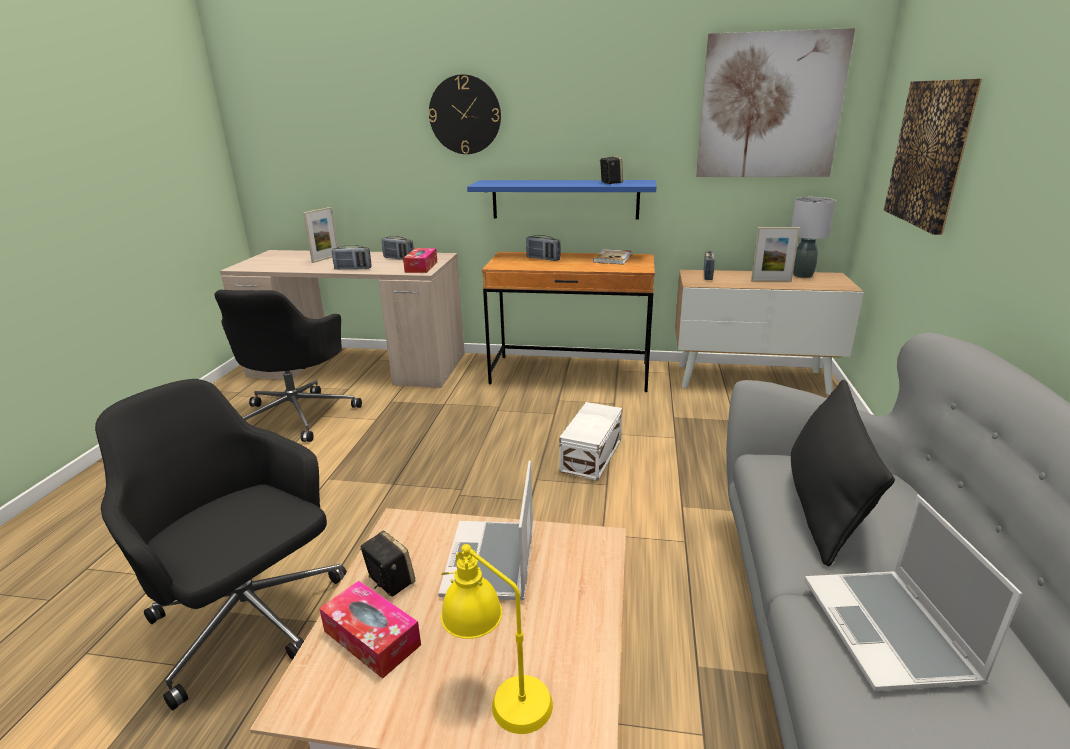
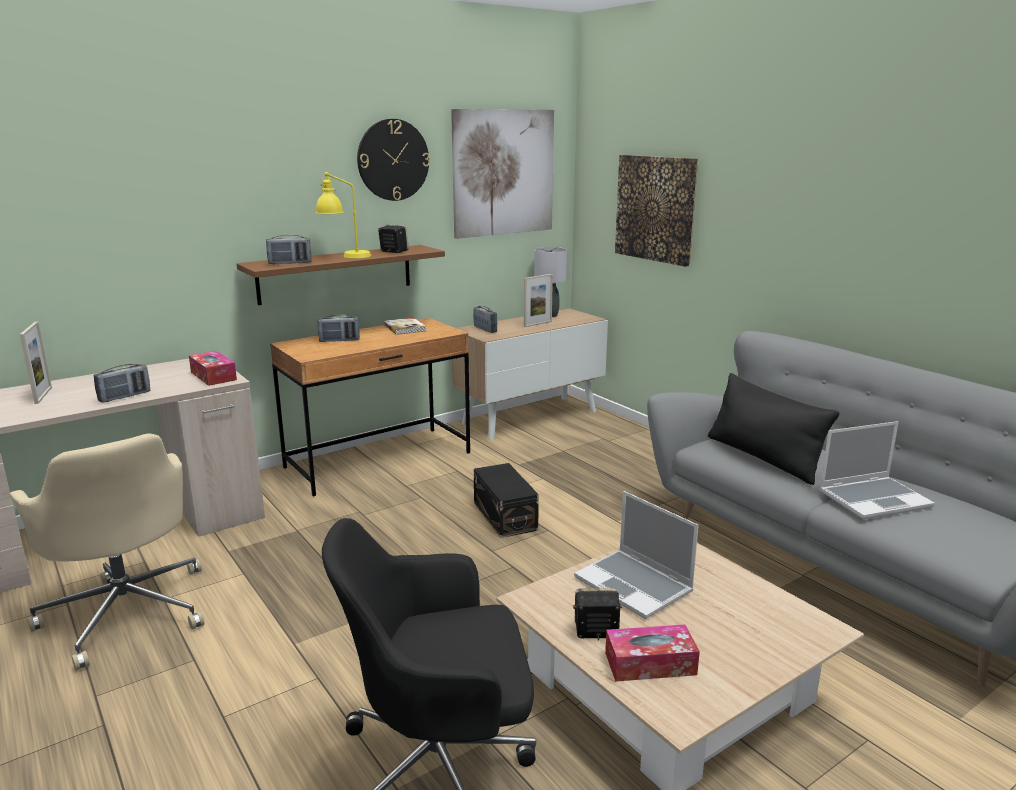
camera: 45 degrees left, 5 degrees down
black office chair [214,290,362,442] -> beige office chair [10,433,204,671]
radio [381,236,414,260] -> radio moved to [266,235,311,264]
wall clock [429,74,501,154] -> wall clock moved to [357,119,430,201]
yellow table lamp [441,544,553,734] -> yellow table lamp moved to [315,172,371,258]
blue shelf [467,180,656,220] -> brown shelf [236,245,445,305]
white storage box [559,402,622,481] -> black storage box [474,463,539,538]
laptop [804,495,1023,691] -> laptop turned 60 degrees counterclockwise [819,421,935,520]

